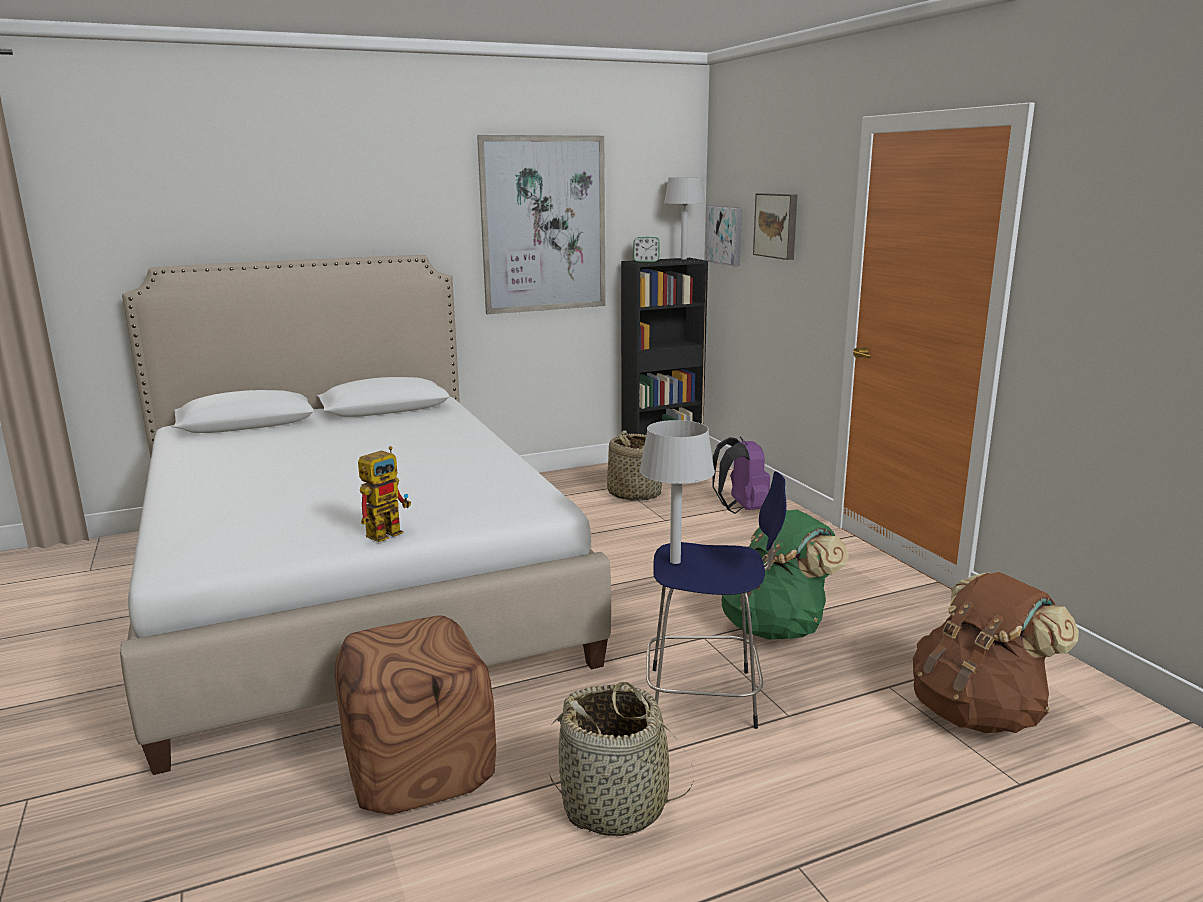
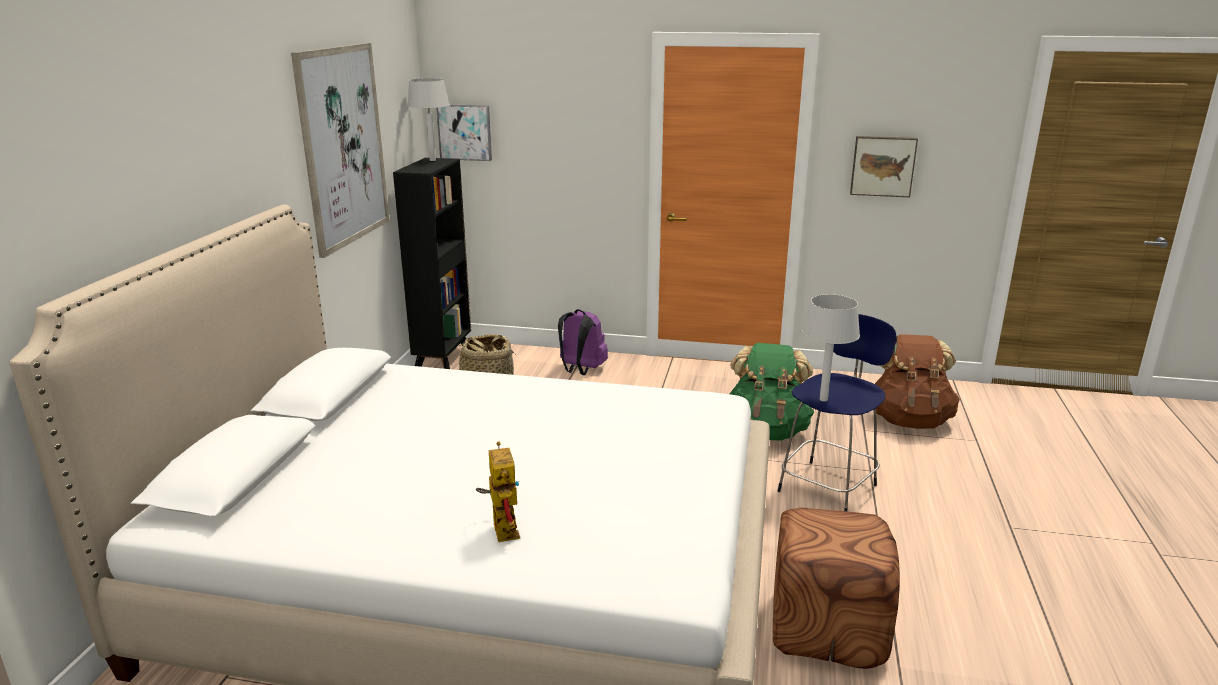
camera: 55 degrees left, 5 degrees up
toy robot [358,446,411,542] -> toy robot moved to [476,441,520,542]
basket [549,682,693,836] -> none
alarm clock [634,237,660,262] -> none
picture [753,193,797,260] -> picture moved to [850,136,918,197]

